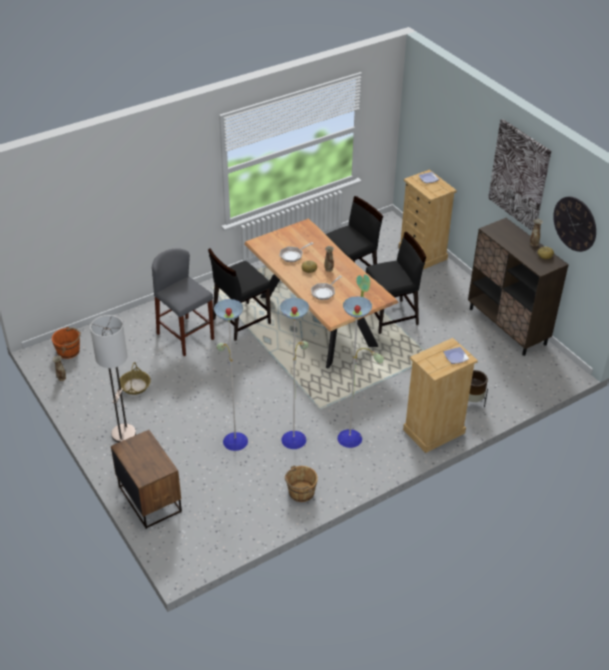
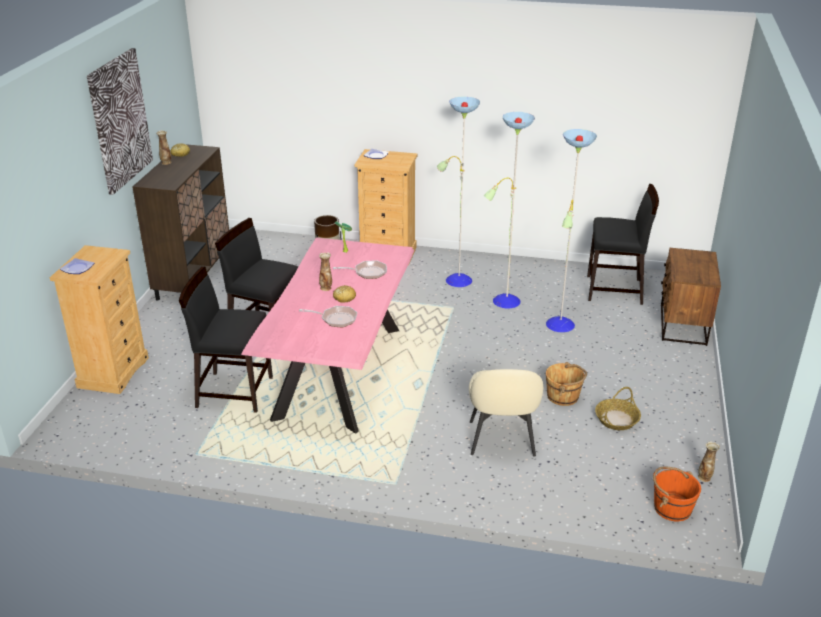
camera: 135 degrees left, 10 degrees down
floor lamp [90,315,136,443] -> none
grey stool [152,249,214,356] -> beige chair [469,369,543,457]
black chair [208,248,271,341] -> black chair moved to [587,184,659,305]
brown dining table [244,219,399,369] -> pink dining table [241,238,414,434]
brown bucket [285,465,318,502] -> brown bucket moved to [546,362,587,406]
wall clock [553,196,596,252] -> none

